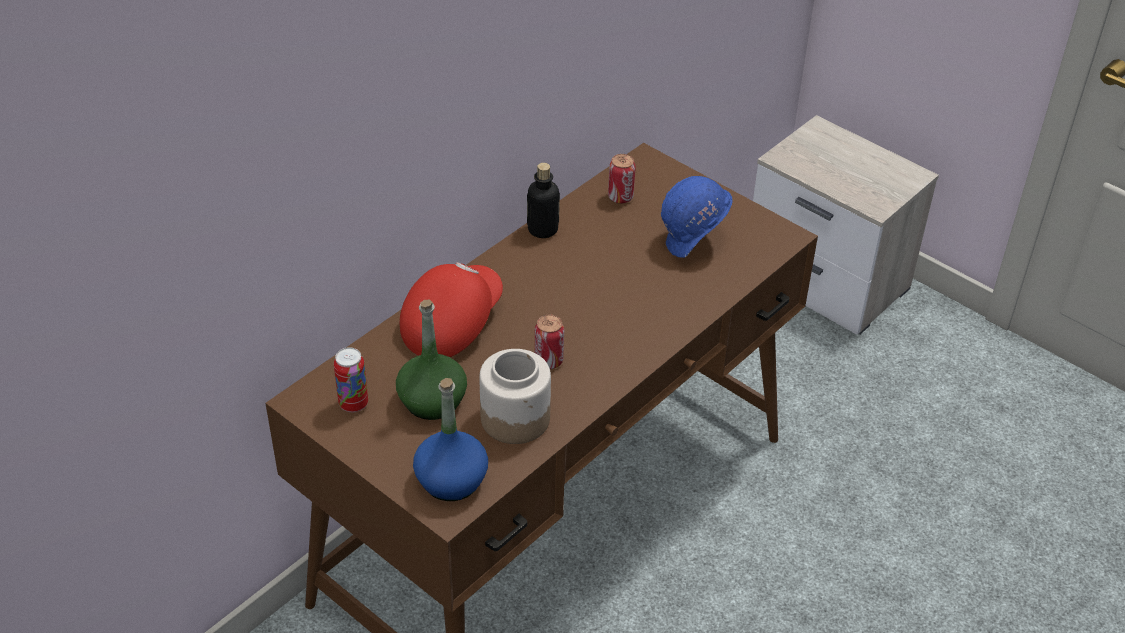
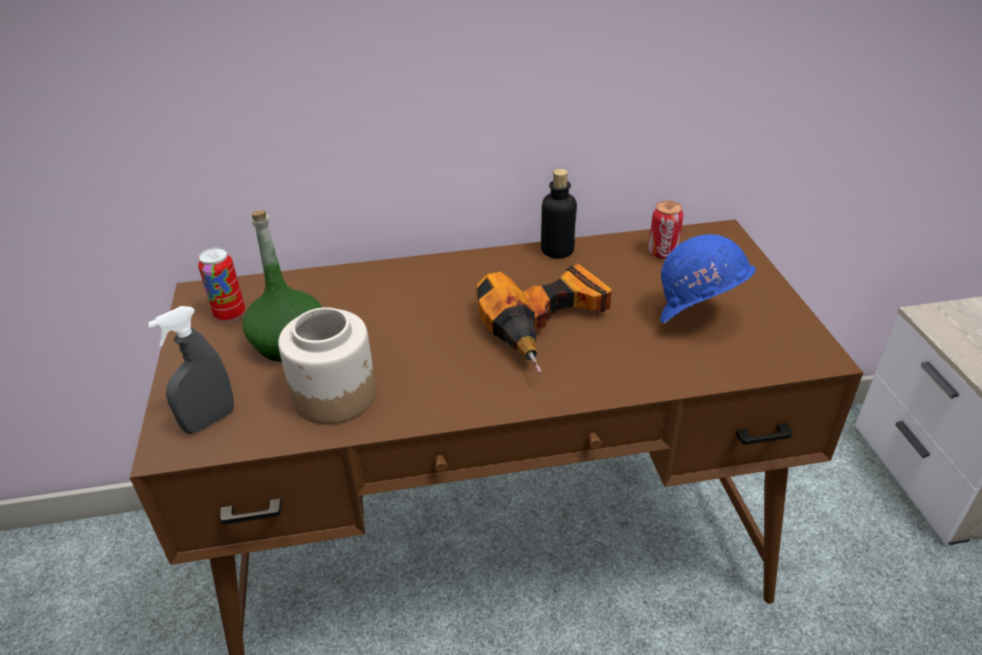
camera: 40 degrees right, 5 degrees down
red cap [400,262,503,357] -> none
blue bottle [413,378,488,501] -> grey spray bottle [147,306,234,434]
can [535,315,564,369] -> none
none -> power drill [476,263,612,374]

